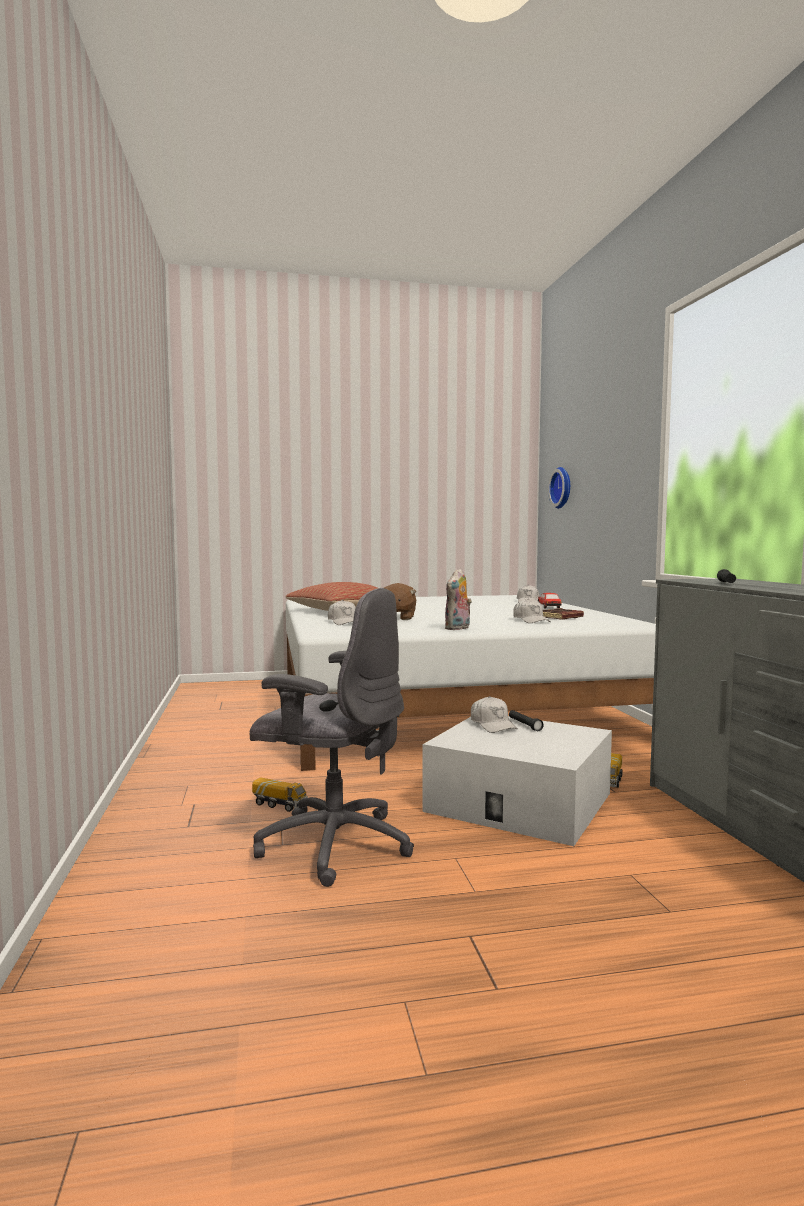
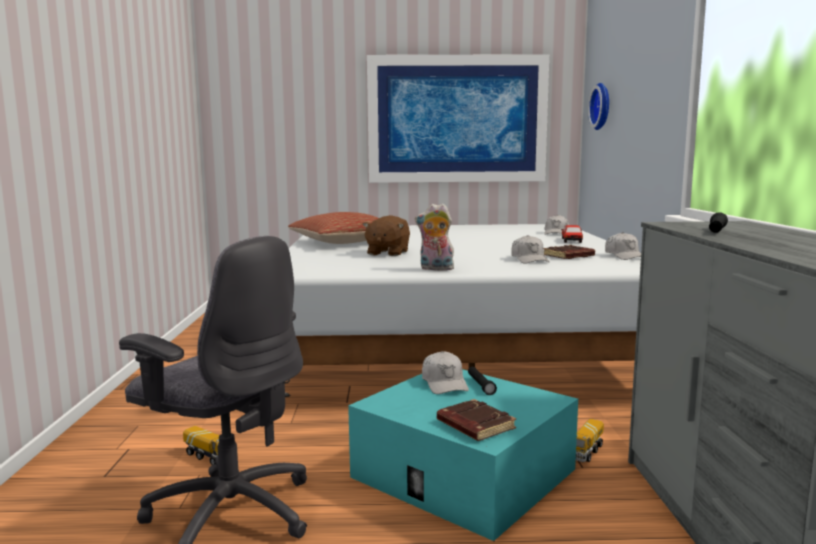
camera: 10 degrees right, 5 degrees up
white cap [328,600,356,625] -> white cap moved to [605,232,641,260]
white storage box [422,717,612,846] -> turquoise storage box [348,369,578,541]
plush toy [445,569,472,630] -> plush toy turned 60 degrees clockwise [415,203,454,271]
none -> picture [367,54,549,183]
none -> brown book [437,399,516,441]

